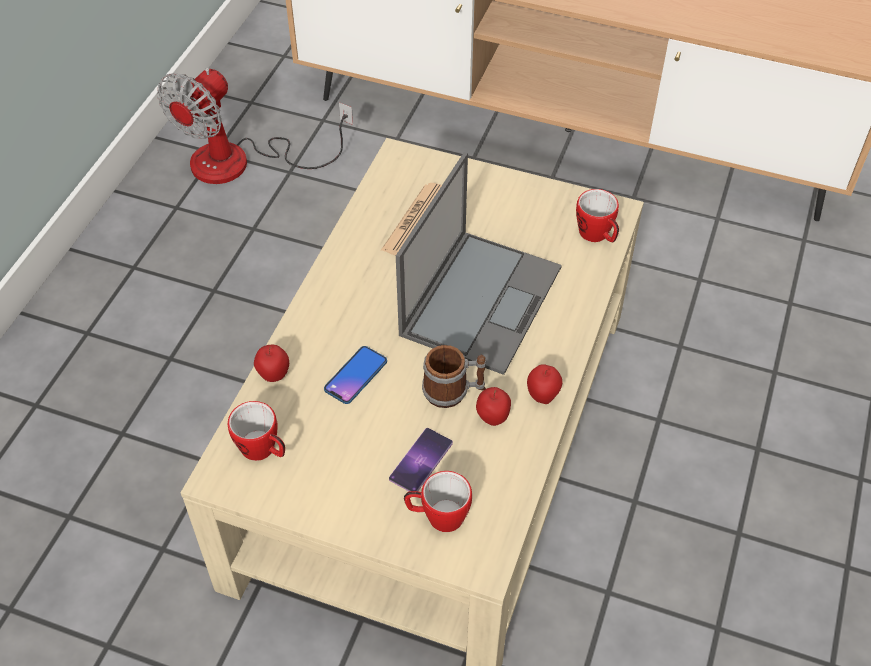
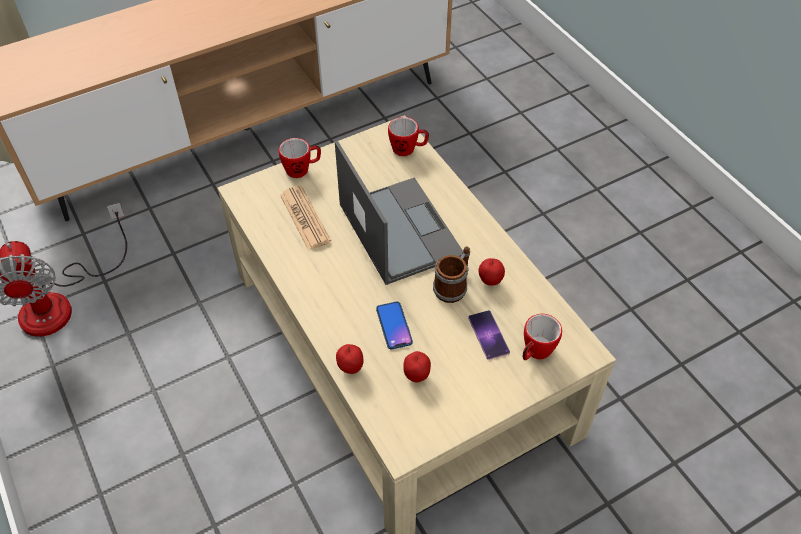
camera: 50 degrees left, 0 degrees up
mug [228,401,285,461] -> mug moved to [279,138,321,178]
apple [527,364,562,404] -> apple moved to [403,351,431,383]

